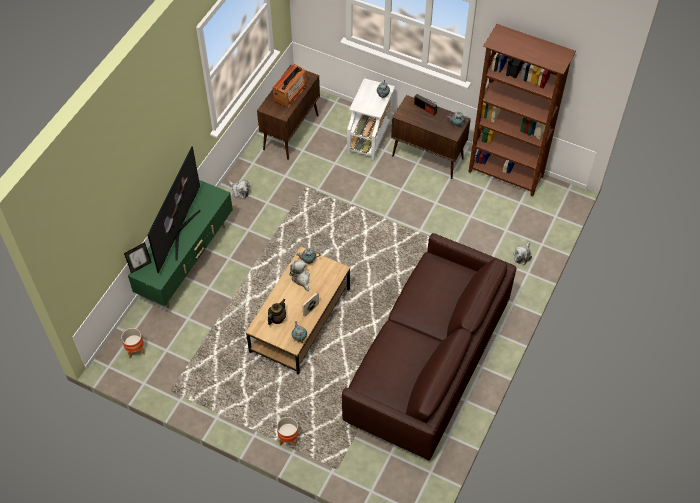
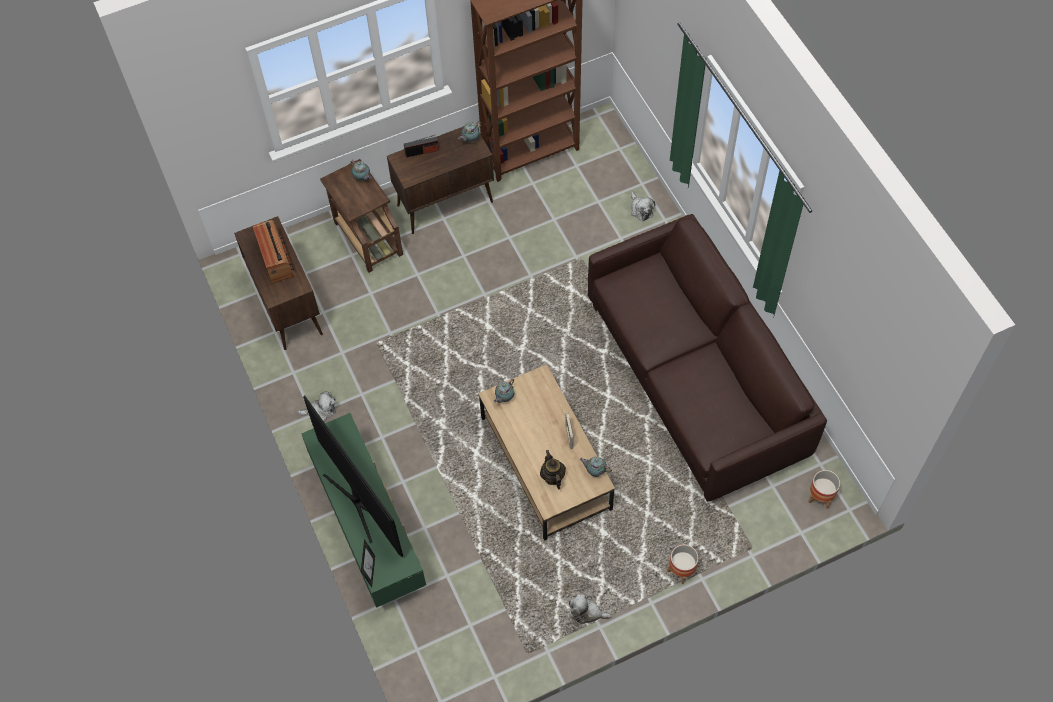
camera: 50 degrees left, 5 degrees up
planter [121,328,145,358] -> planter moved to [808,470,840,509]
plush toy [289,260,310,291] -> plush toy moved to [569,594,612,624]
white side table [347,78,395,161] -> brown side table [320,159,403,273]

